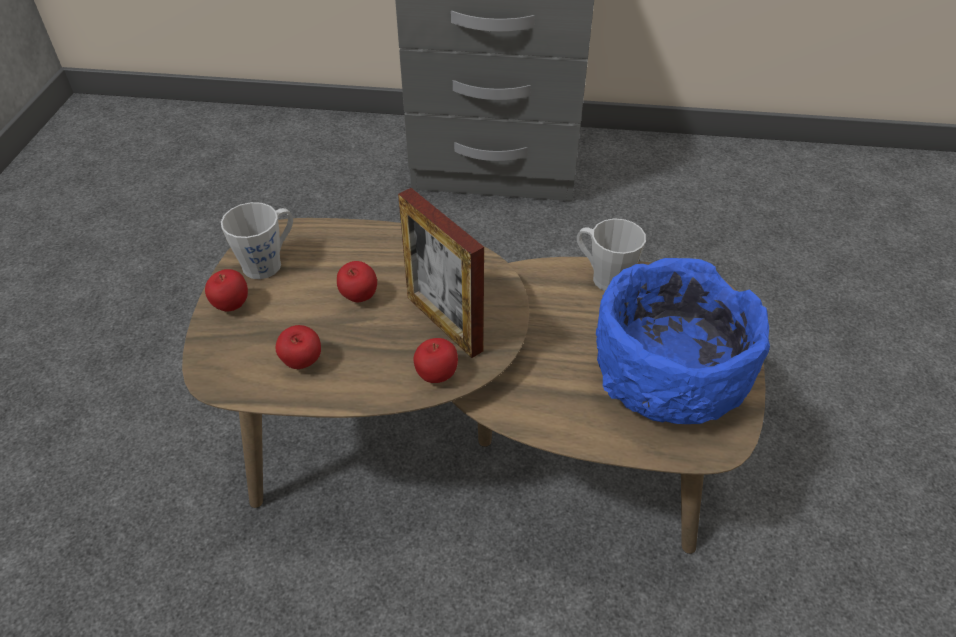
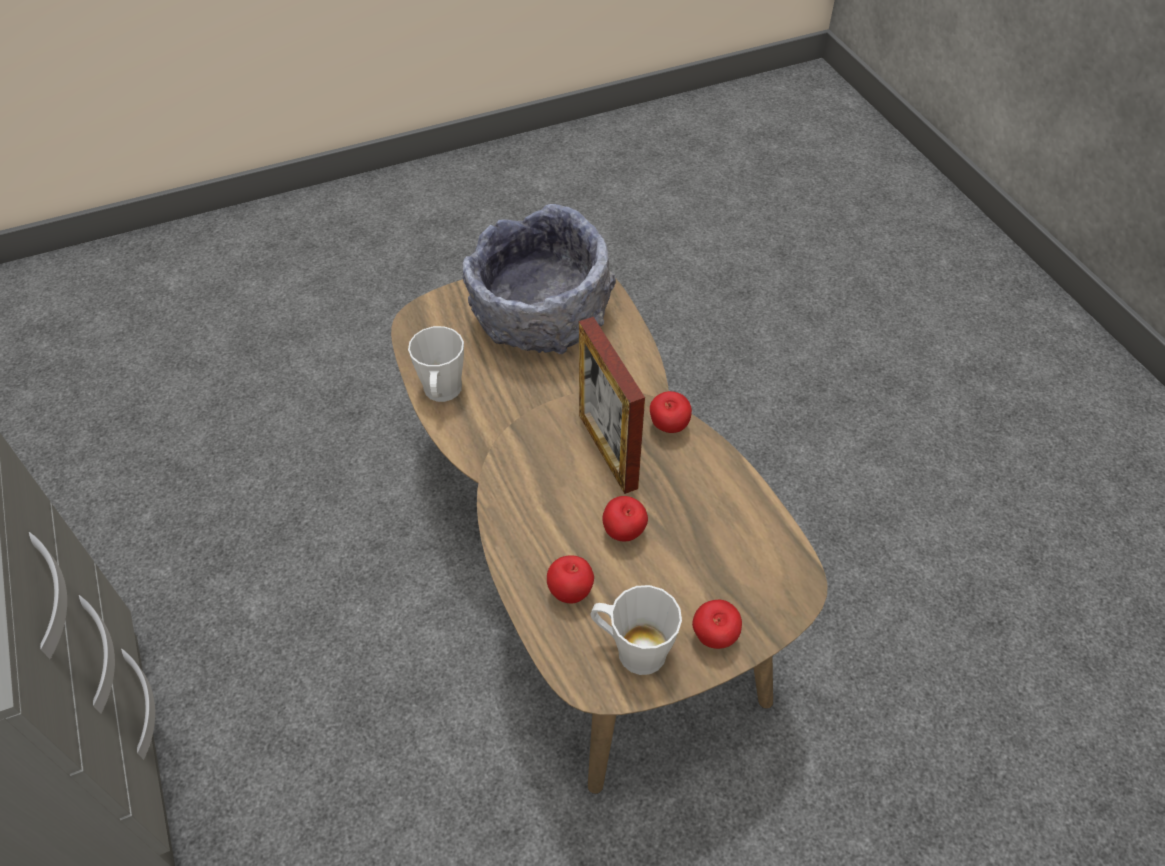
camera: 120 degrees left, 5 degrees up
apple [276,325,321,369] -> apple moved to [547,555,594,604]
picture frame [398,188,484,358] -> picture frame turned 135 degrees clockwise [579,317,645,494]
blue bowl [596,258,770,424] -> grey bowl [462,204,616,354]

